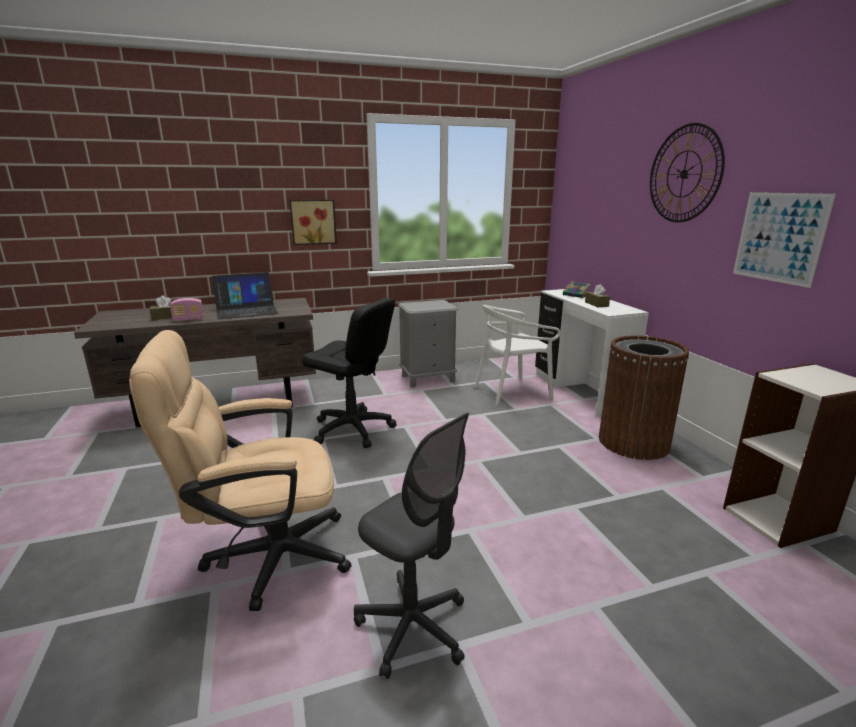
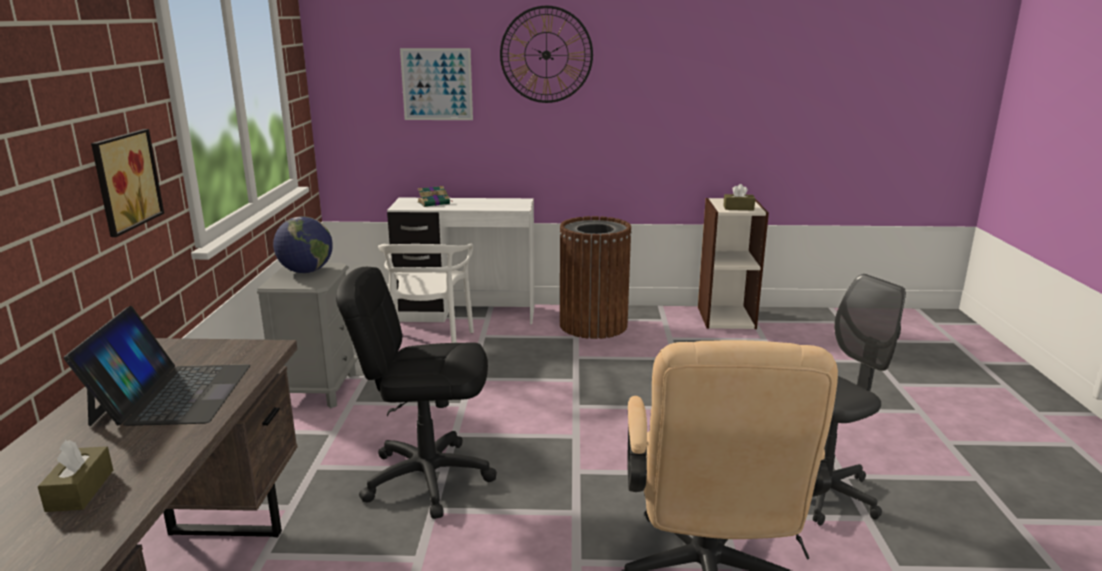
camera: 70 degrees left, 0 degrees up
radio [170,298,204,322] -> none
black office chair [302,298,397,448] -> black office chair turned 135 degrees counterclockwise [336,267,497,519]
brown tissue box [585,284,610,307] -> brown tissue box moved to [723,184,755,210]
picture [733,192,836,288] -> picture moved to [400,48,473,120]
none -> globe [273,216,333,273]

